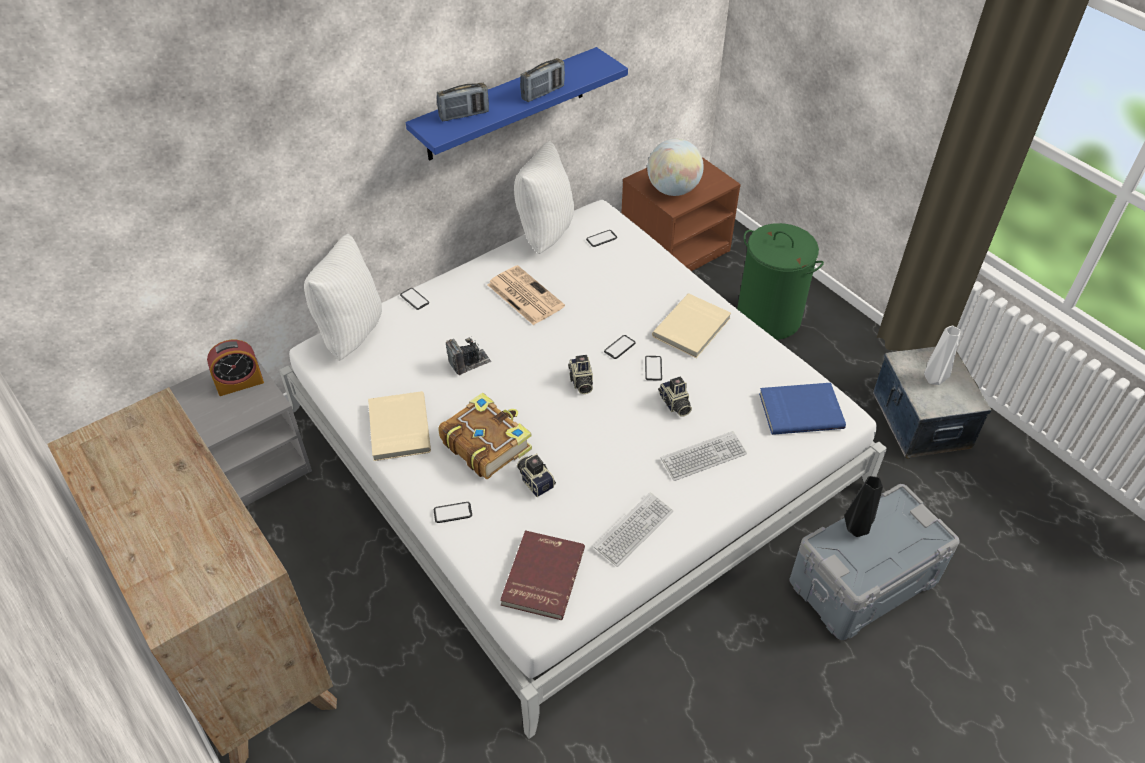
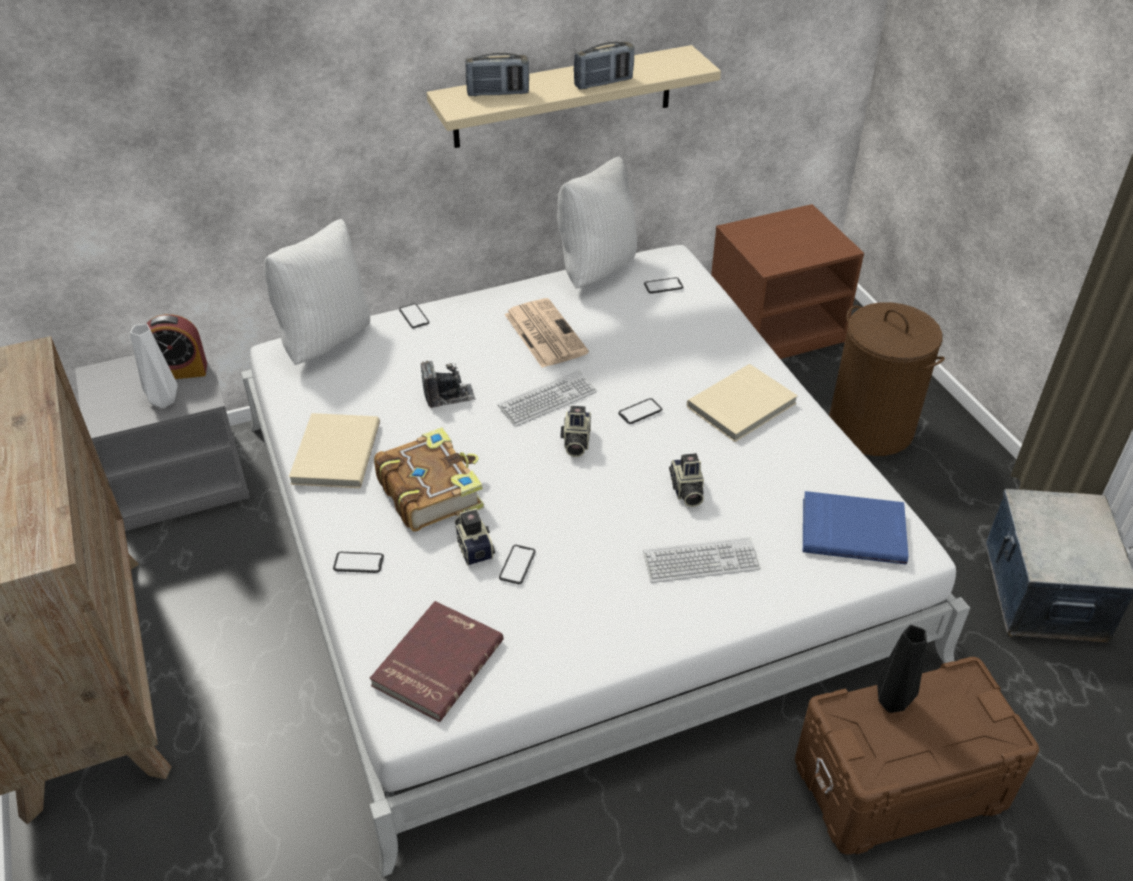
camera: 15 degrees right, 5 degrees down
blue shelf [406,47,628,161] -> beige shelf [427,45,721,148]
keyboard [594,492,673,567] -> keyboard moved to [498,370,597,427]
phone [645,356,662,381] -> phone moved to [499,545,535,584]
globe [647,139,704,196] -> none
green laundry basket [737,223,824,340] -> brown laundry basket [829,302,945,456]
grey storage box [790,484,960,640] -> brown storage box [795,657,1039,855]
white vase [924,325,961,385] -> white vase moved to [130,324,177,408]

